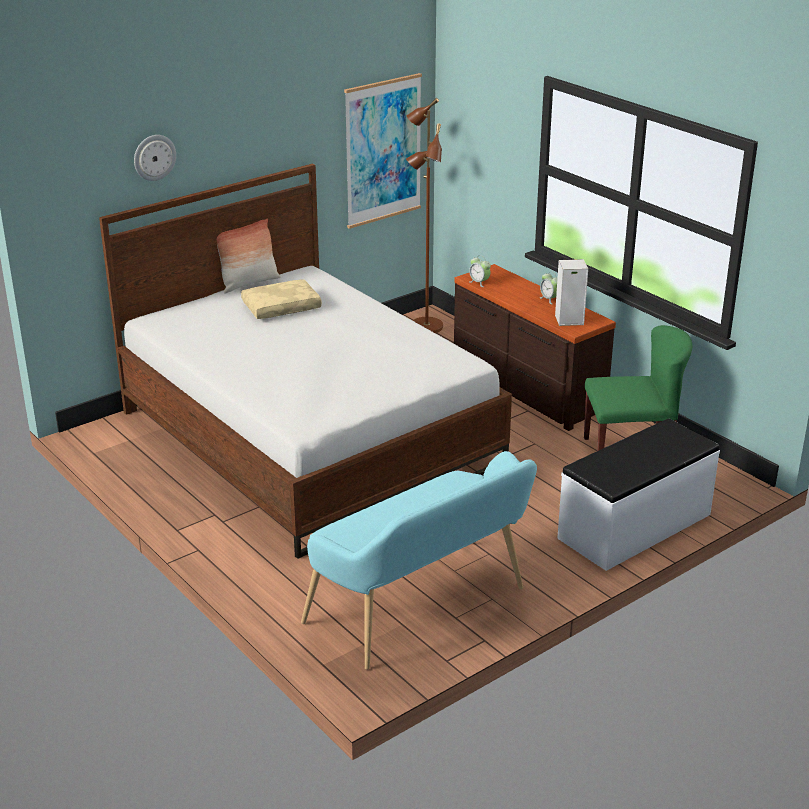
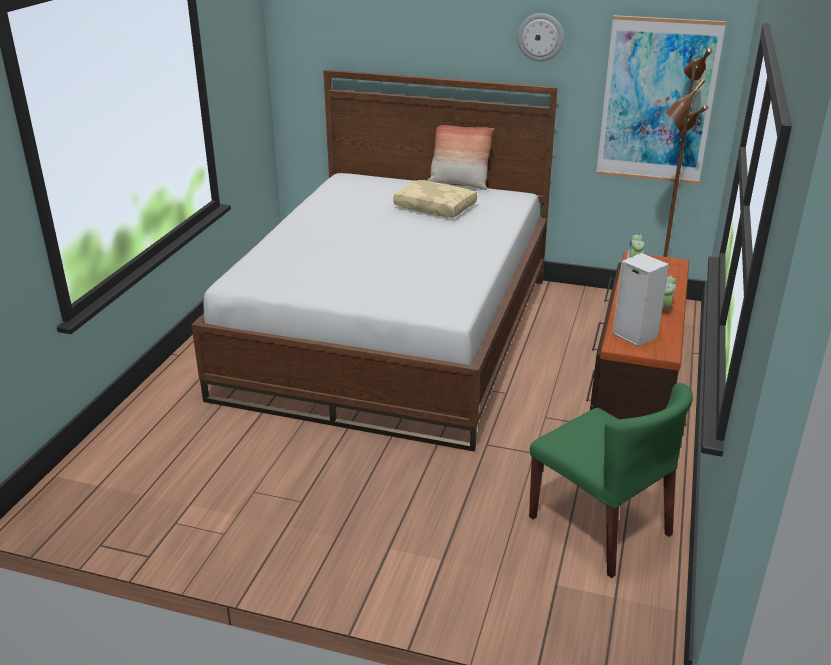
camera: 55 degrees right, 0 degrees up
wall clock [134,135,176,181] -> wall clock moved to [517,13,564,61]
turquoise bench [301,451,537,670] -> none
white bench [557,419,720,571] -> none

